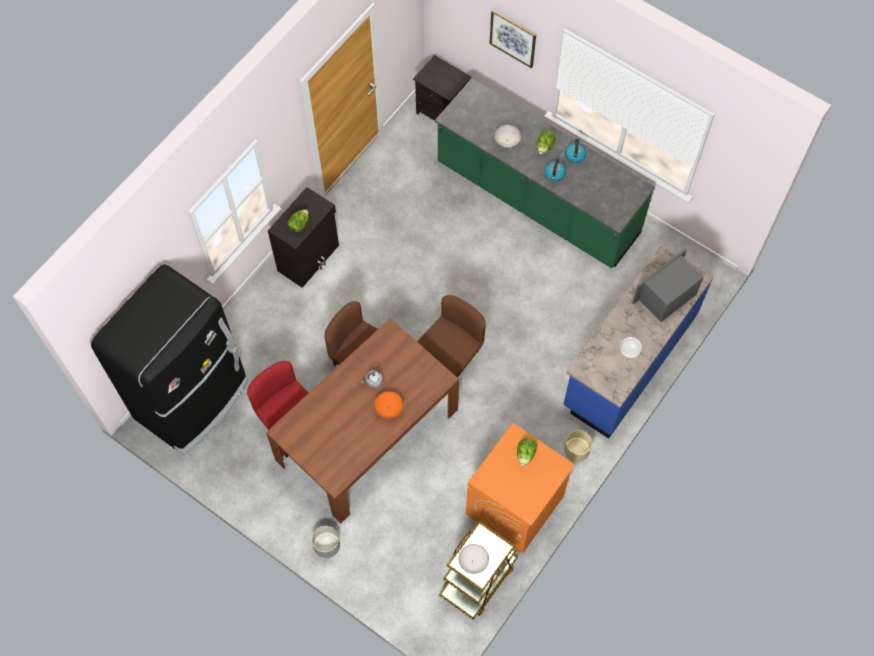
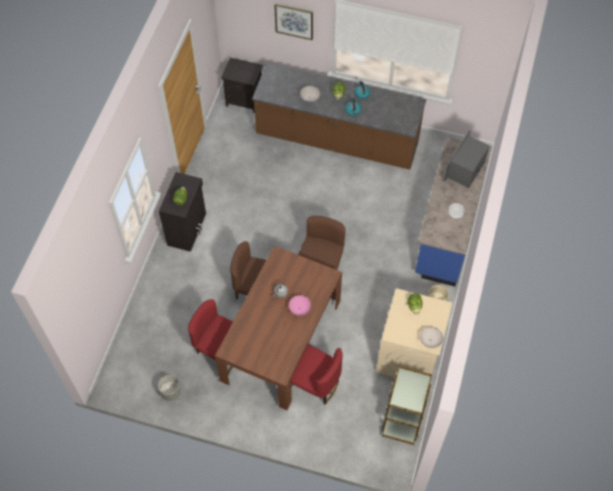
camera: 20 degrees left, 5 degrees down
black fridge [91,264,249,456] -> none
grey planter [311,526,340,558] -> grey planter moved to [158,375,181,401]
orange bowl [374,391,403,418] -> pink bowl [289,295,311,316]
green counter [435,78,655,268] -> brown counter [252,63,426,170]
white bowl [458,544,489,574] -> white bowl moved to [420,327,443,348]
orange washing machine [466,423,575,553] -> beige washing machine [376,288,452,377]
none -> red chair [291,344,343,404]

